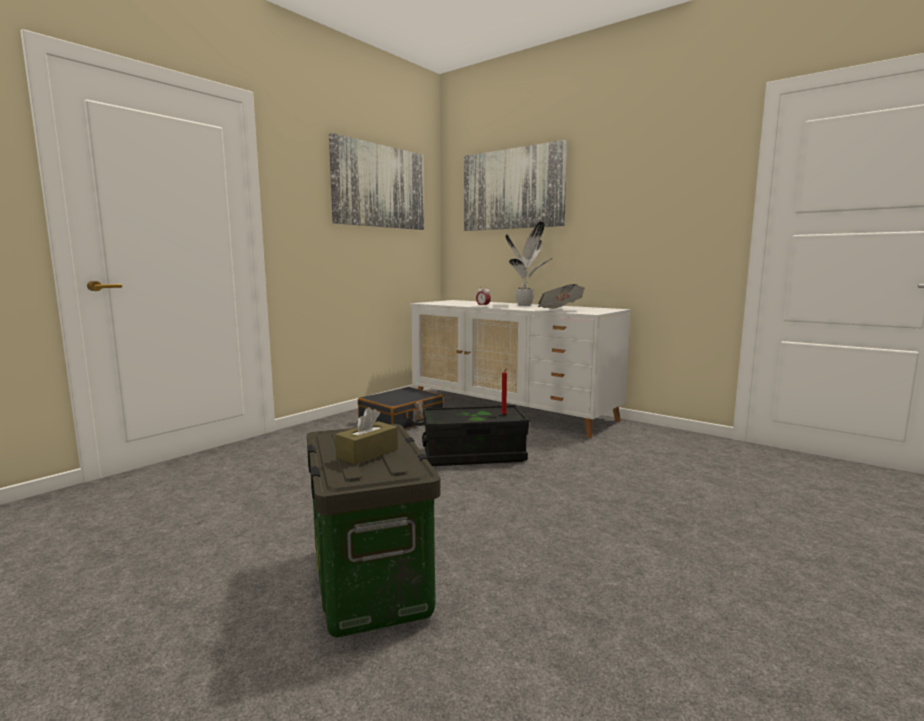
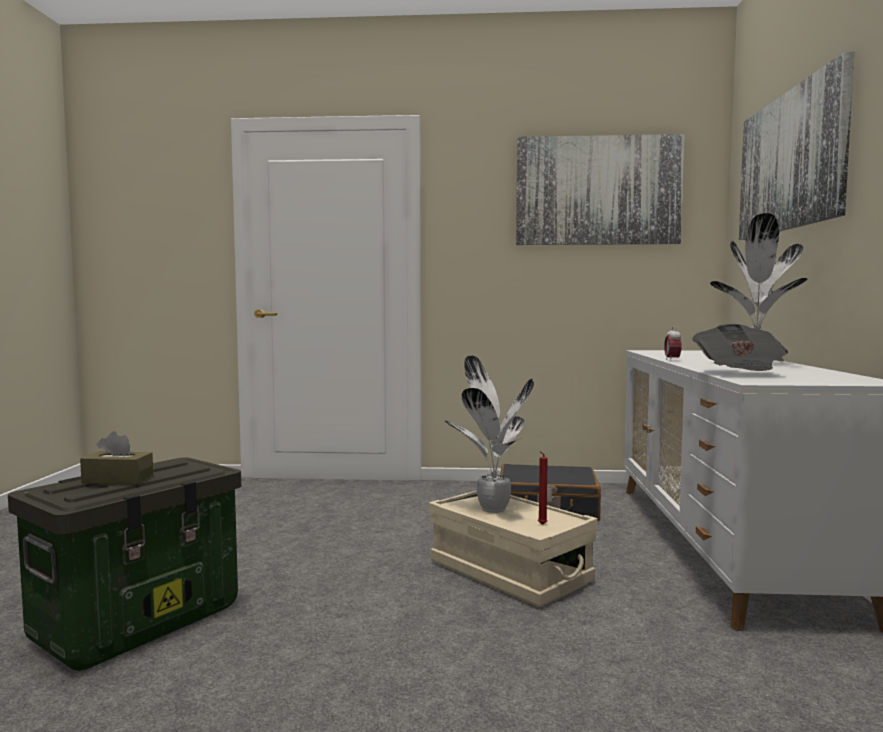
camera: 55 degrees right, 5 degrees down
black storage box [422,404,529,466] -> beige storage box [429,490,597,607]
none -> potted plant [444,355,534,513]

